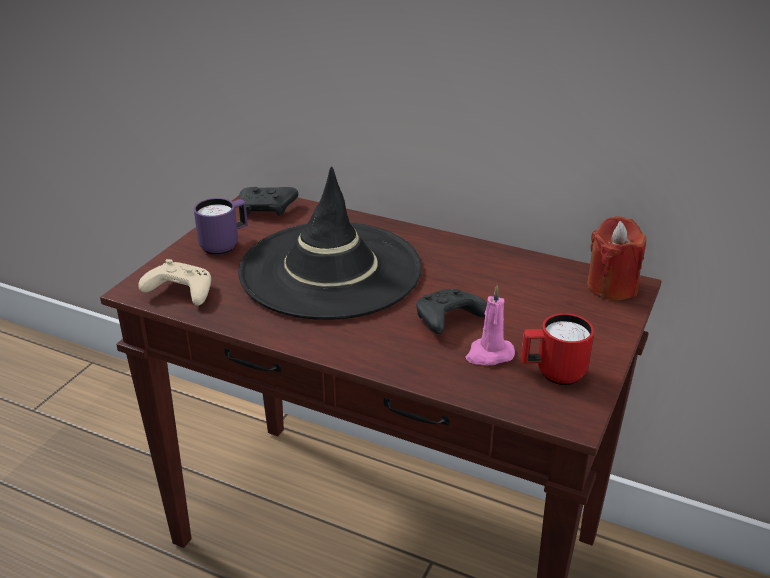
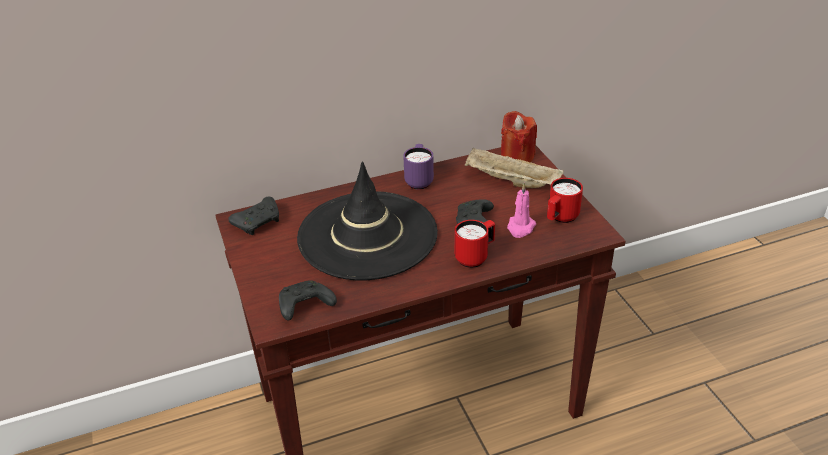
camera: 45 degrees left, 5 degrees up
beige game controller [138,259,211,306] -> black game controller [279,280,337,320]
purple mug [194,198,248,255] -> purple mug moved to [403,144,434,190]
none -> red mug [455,220,495,268]
none -> beige tray [465,148,564,188]

